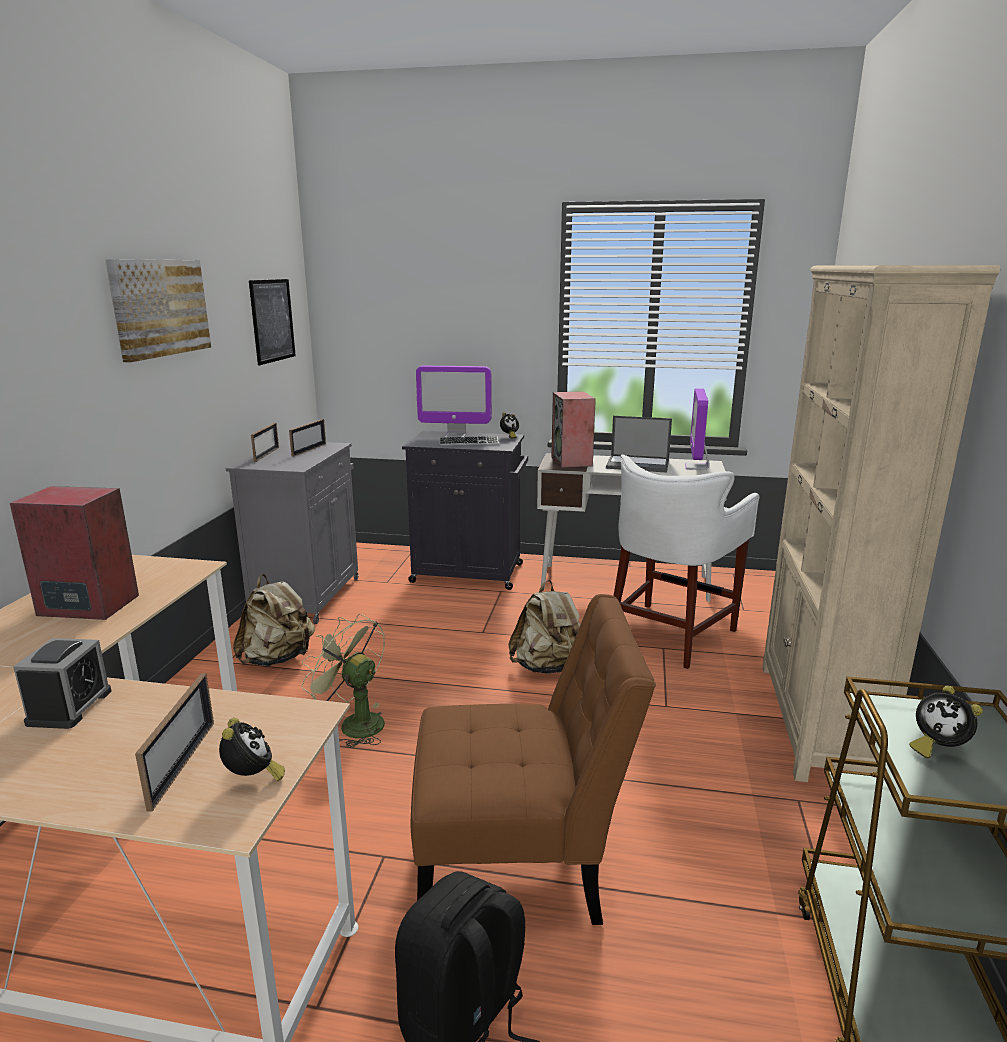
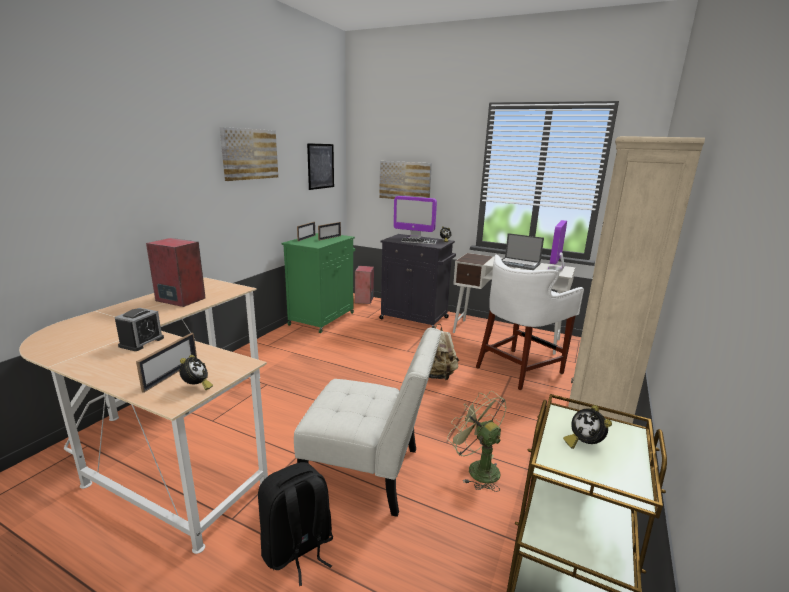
camera: 15 degrees right, 0 degrees up
grey cabinet [225,440,359,624] -> green cabinet [282,233,355,333]
beige backpack [233,574,315,666] -> none
green fan [301,614,385,748] -> green fan moved to [447,391,507,492]
brown chair [411,594,656,925] -> white chair [294,328,441,517]
speaker [551,391,596,468] -> speaker moved to [355,266,374,304]
none -> picture [379,161,432,199]

